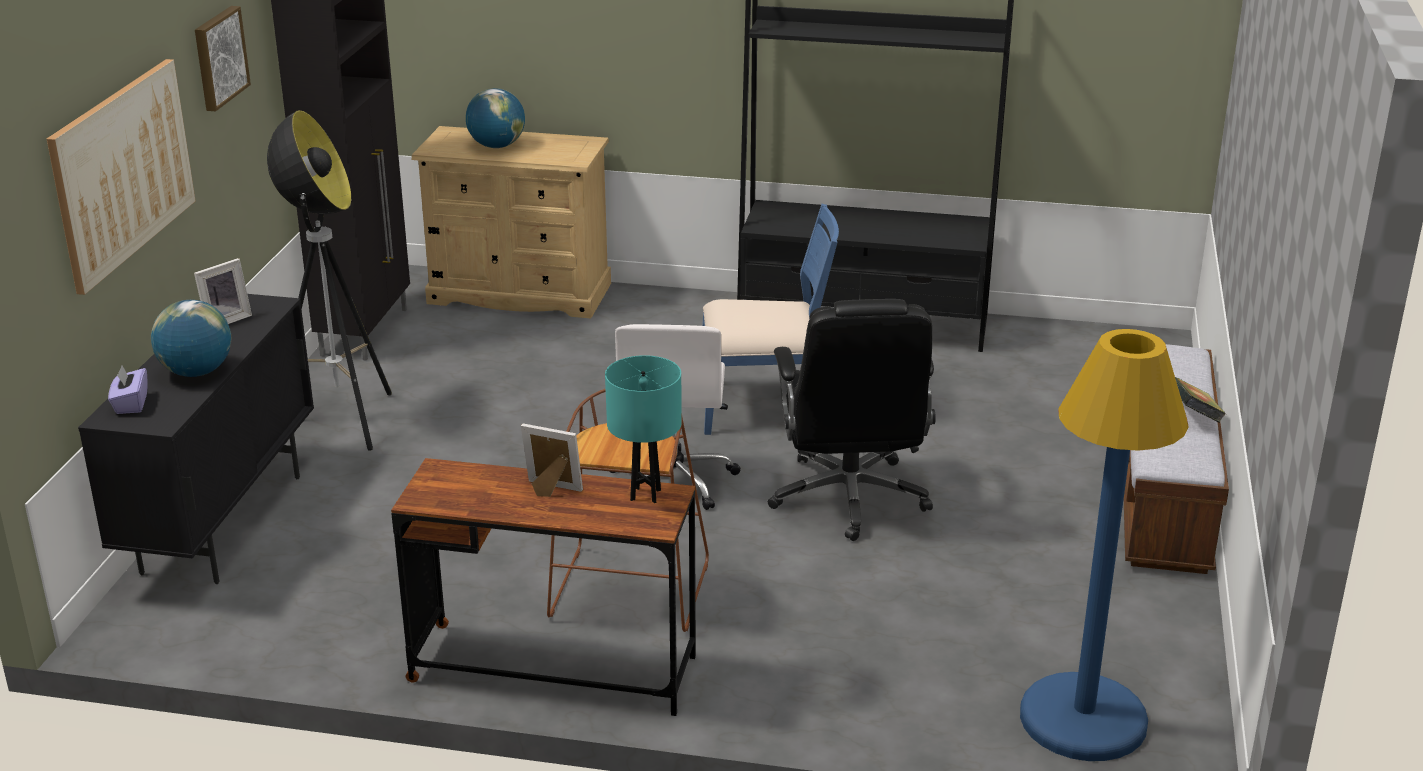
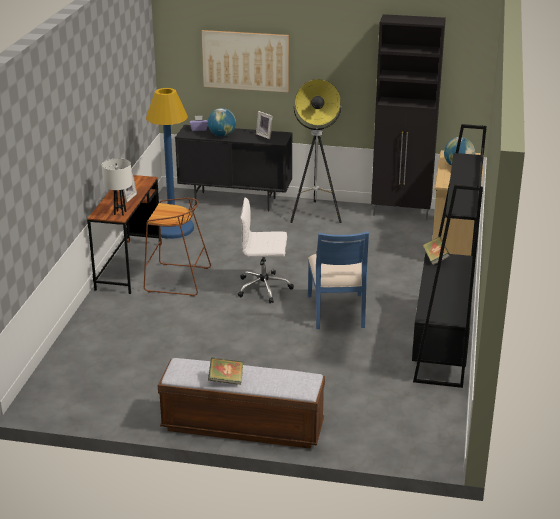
camera: 90 degrees right, 0 degrees up
picture [195,6,251,111] -> none
turquoise table lamp [605,355,681,503] -> white table lamp [102,158,132,216]
black office chair [767,299,936,541] -> none
blue floor lamp [1020,329,1189,761] -> blue floor lamp moved to [146,88,194,239]
none -> book [423,237,450,265]

